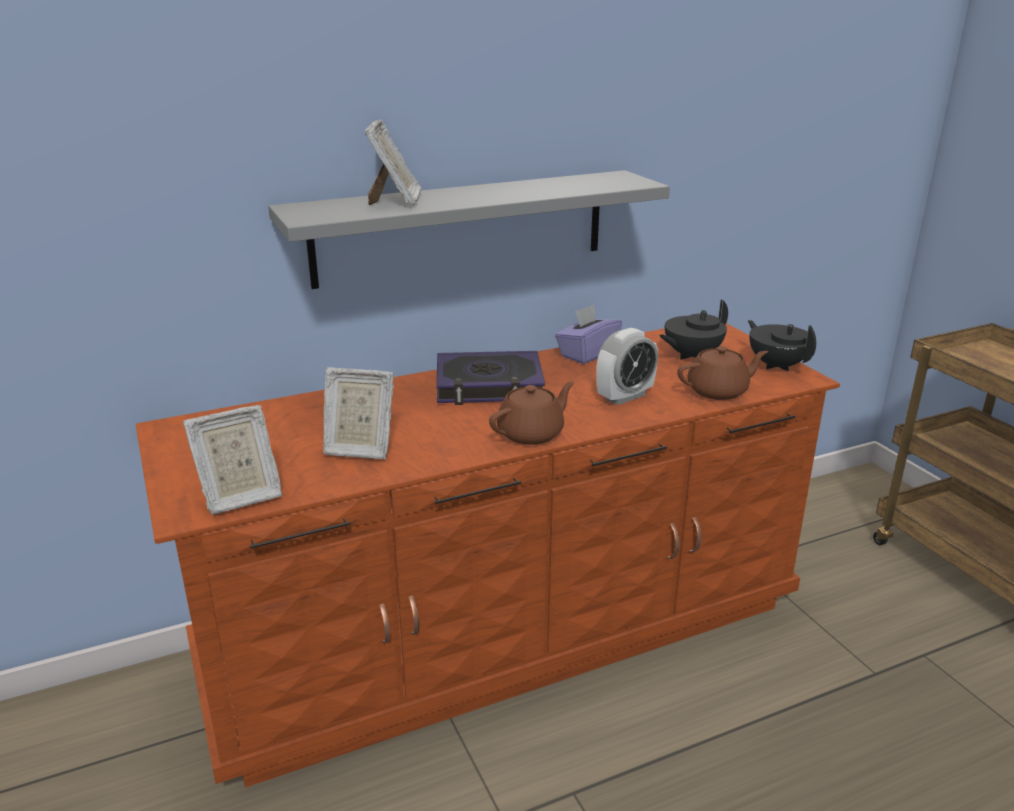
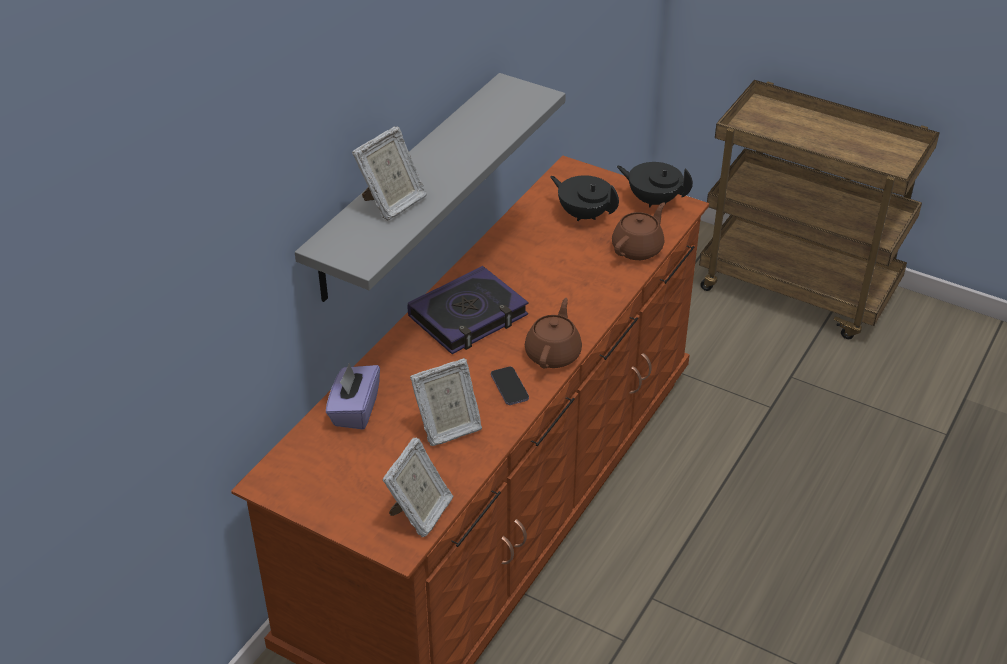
camera: 35 degrees left, 15 degrees up
picture frame [365,119,422,207] -> picture frame turned 75 degrees clockwise [352,126,427,221]
purple tissue box [555,305,622,364] -> purple tissue box moved to [326,363,380,430]
alarm clock [596,328,658,405] -> none
black teapot [659,299,728,360] -> black teapot turned 105 degrees clockwise [550,175,619,221]
none -> phone [491,367,529,405]

